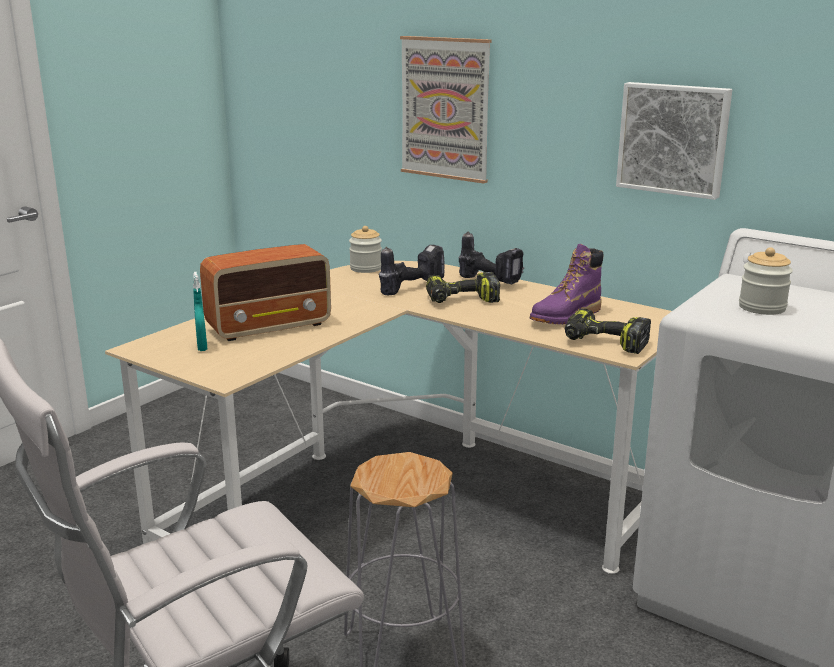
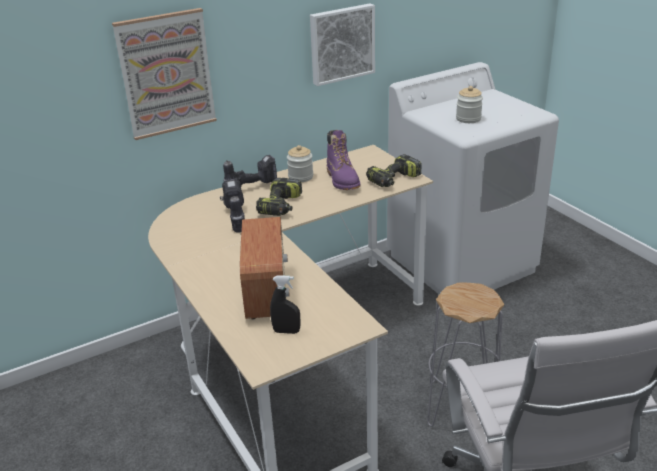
camera: 65 degrees left, 10 degrees up
turquoise spray bottle [193,272,207,351] -> black spray bottle [270,275,301,334]
jar [349,226,382,273] -> jar moved to [287,145,313,182]

